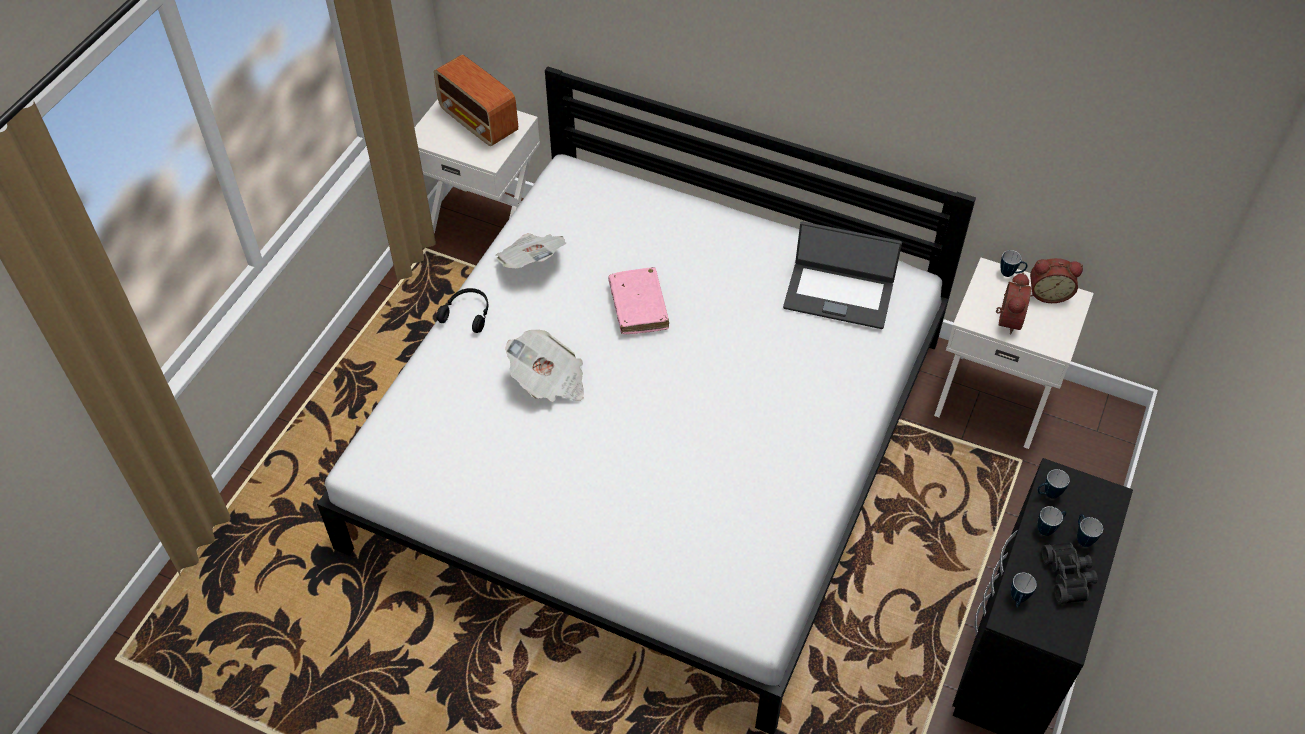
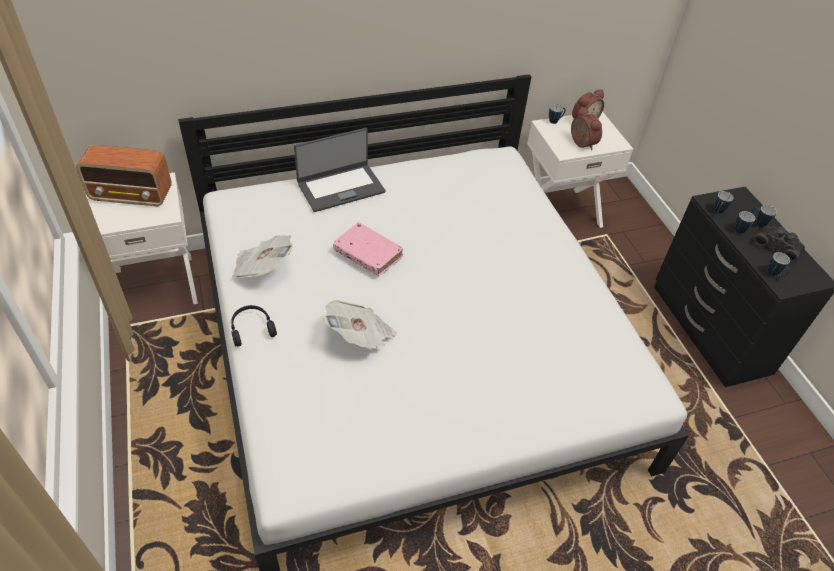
camera: 45 degrees left, 5 degrees down
laptop [783,222,902,329] -> laptop moved to [294,128,385,212]

